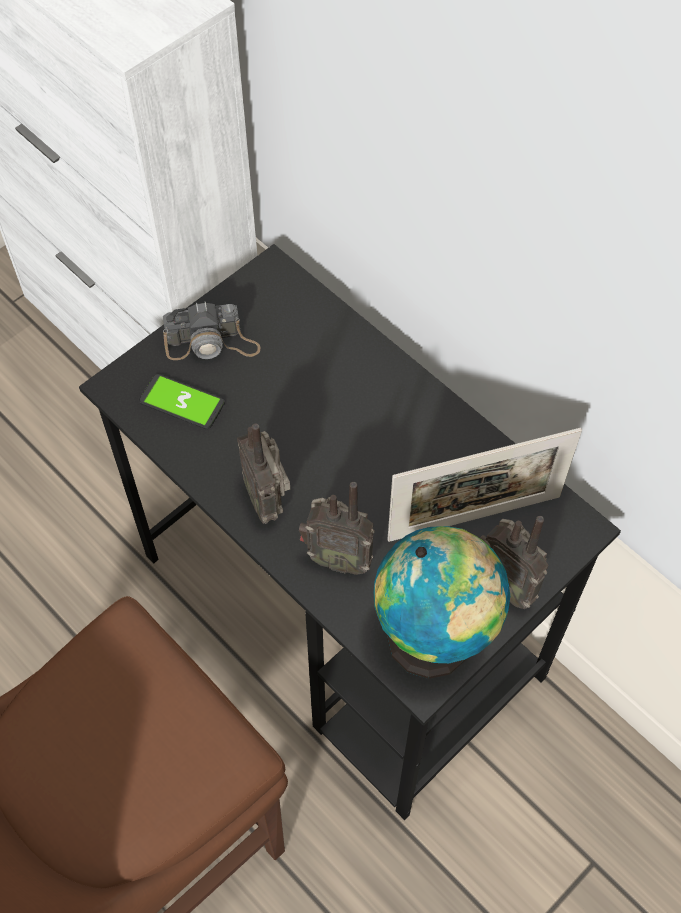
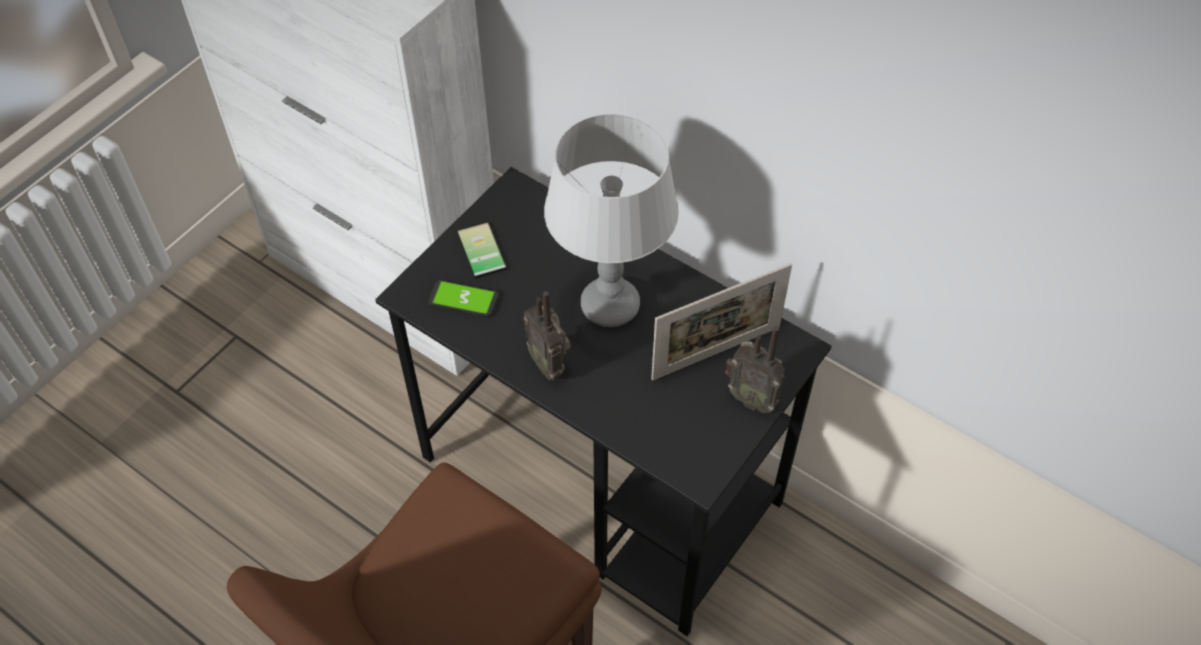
camera: 10 degrees left, 5 degrees down
camera [163,302,260,360] -> phone [456,221,507,278]
radio [299,482,375,575] -> none
globe [374,526,510,679] -> none
none -> grey table lamp [544,113,679,327]

